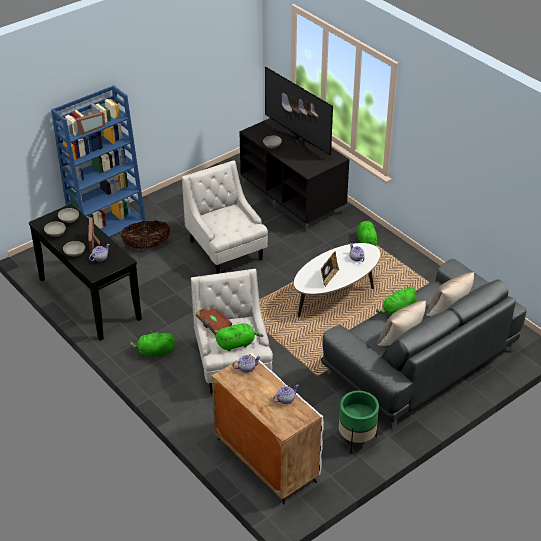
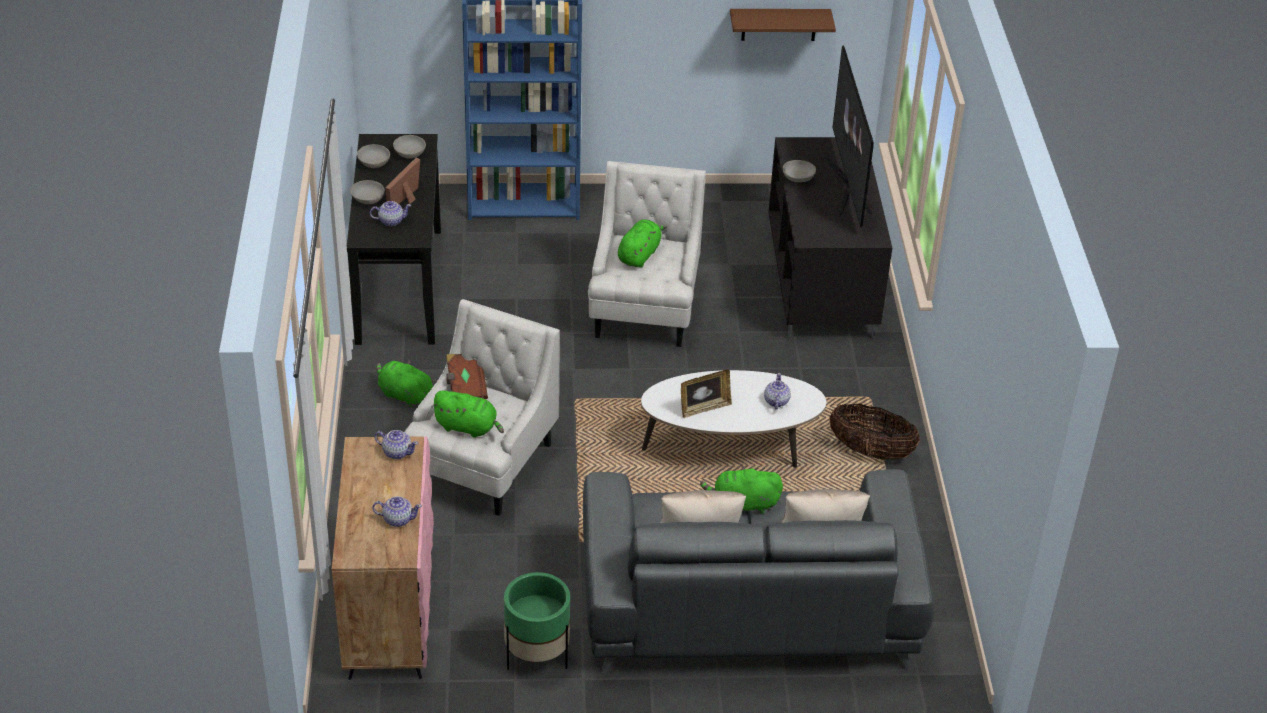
camera: 35 degrees right, 0 degrees up
picture frame [76,112,105,135] -> none
basket [121,221,171,249] -> basket moved to [829,404,920,460]
white cabinet [212,353,324,504] -> pink cabinet [332,436,434,680]
green plush toy [356,221,378,246] -> green plush toy moved to [618,219,667,267]
none -> brown shelf [730,9,836,41]

